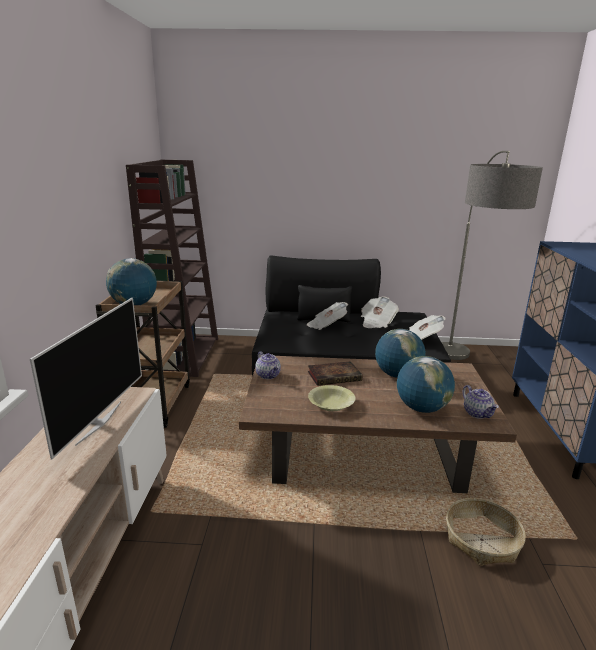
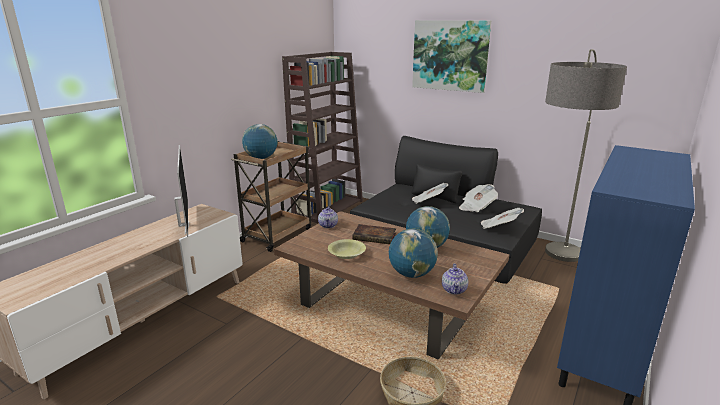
camera: 30 degrees right, 0 degrees up
television [30,298,142,459] -> television turned 60 degrees counterclockwise [174,145,189,237]
none -> picture [412,20,491,93]

